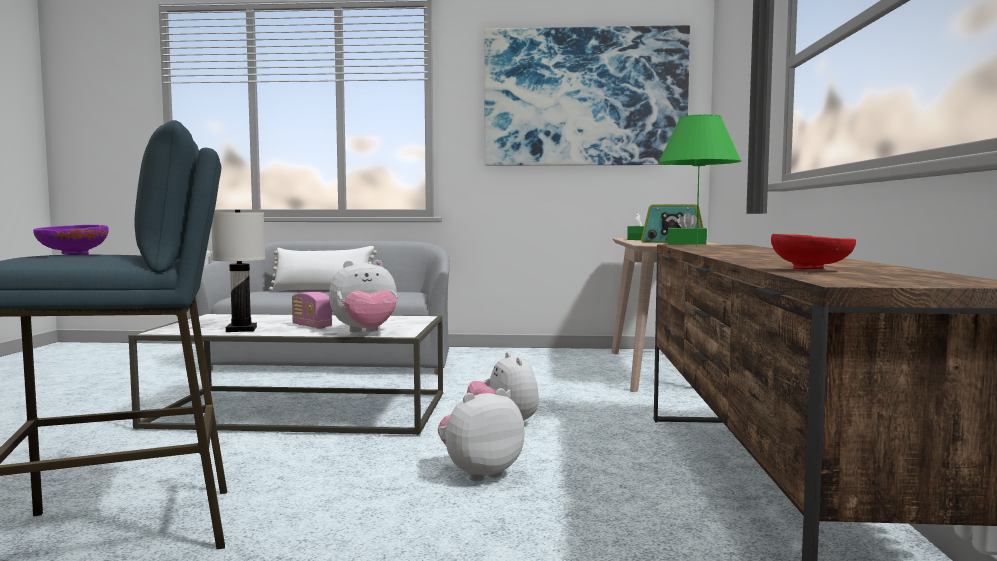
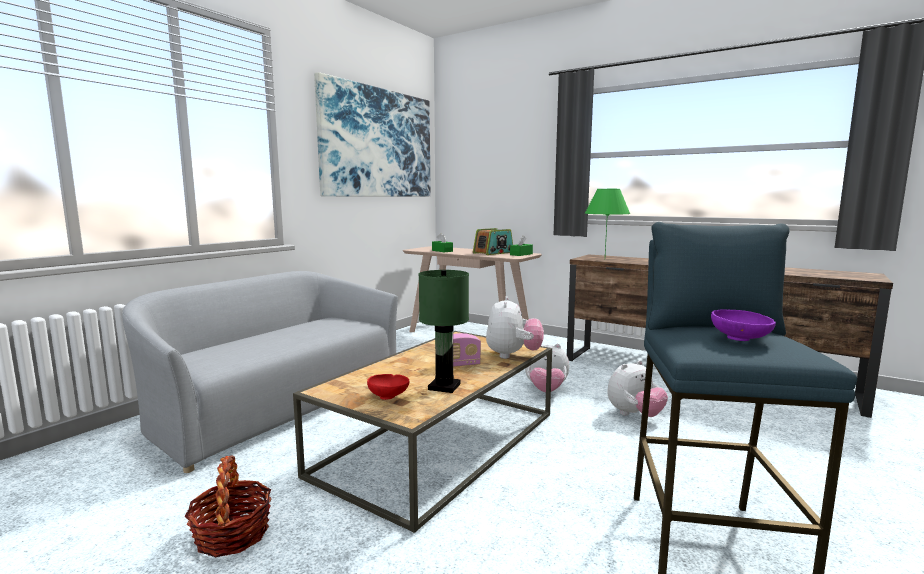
camera: 60 degrees left, 5 degrees up
white coffee table [128,313,443,436] -> brown coffee table [293,331,552,533]
white table lamp [211,210,266,332] -> green table lamp [419,270,469,393]
white pillow [269,246,377,291] -> none
plush toy [438,388,524,482] -> plush toy turned 120 degrees counterclockwise [607,360,668,417]
red bowl [771,234,856,269] -> red bowl moved to [367,374,409,400]
none -> basket [184,455,272,557]

